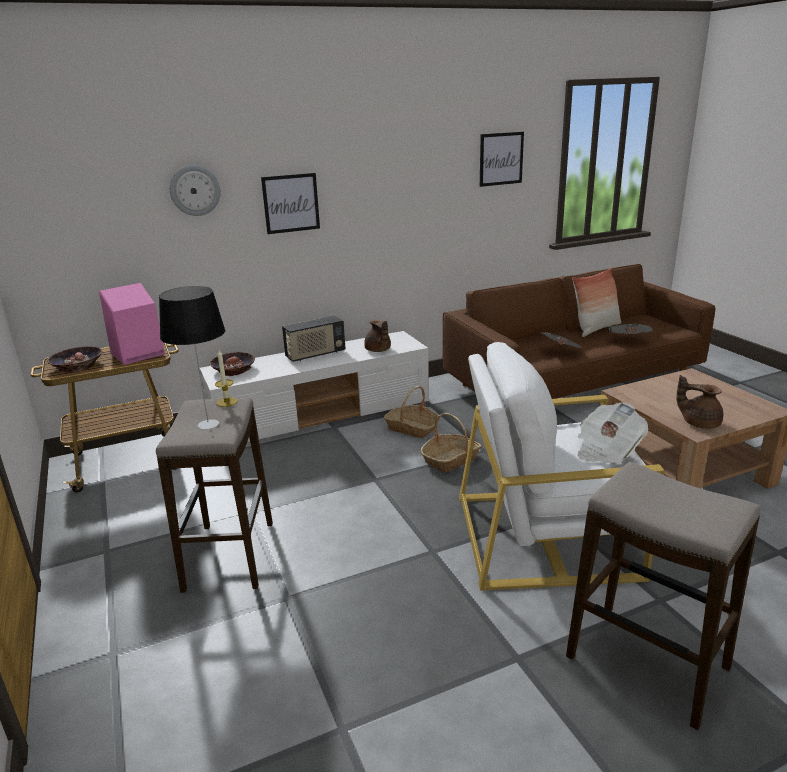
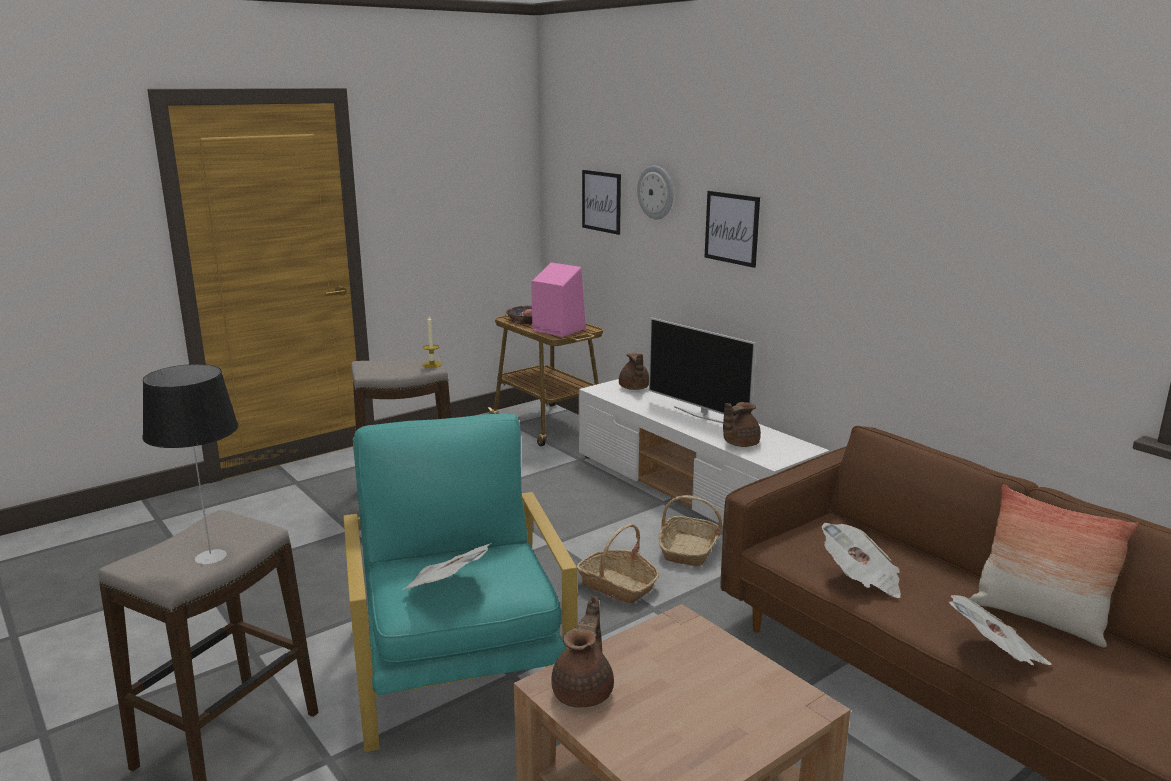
camera: 75 degrees right, 5 degrees down
table lamp [159,286,225,429] -> table lamp moved to [143,364,238,564]
bowl [210,352,255,376] -> brown teapot [619,353,649,390]
radio [282,316,345,362] -> television [649,318,756,423]
white armchair [459,342,665,591] -> turquoise armchair [344,413,577,752]
picture [480,132,524,187] -> picture moved to [582,170,621,235]

